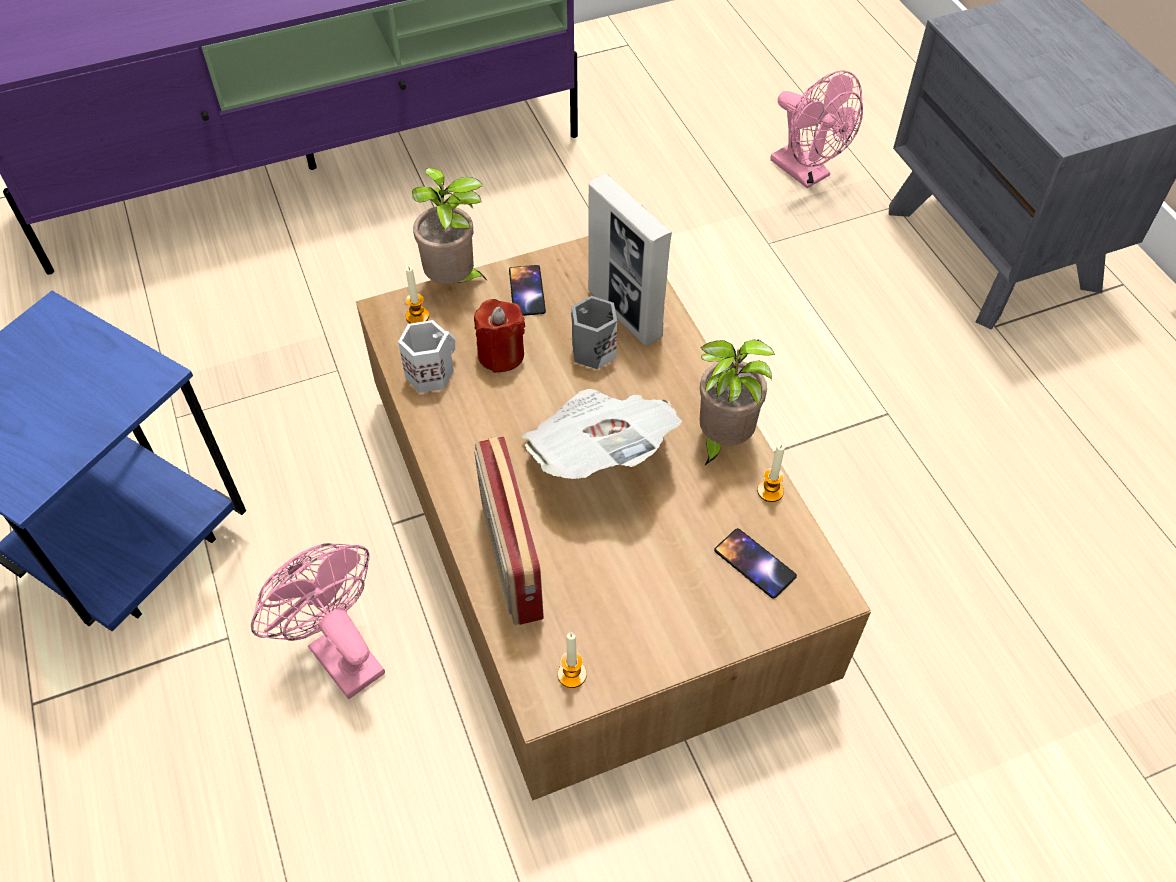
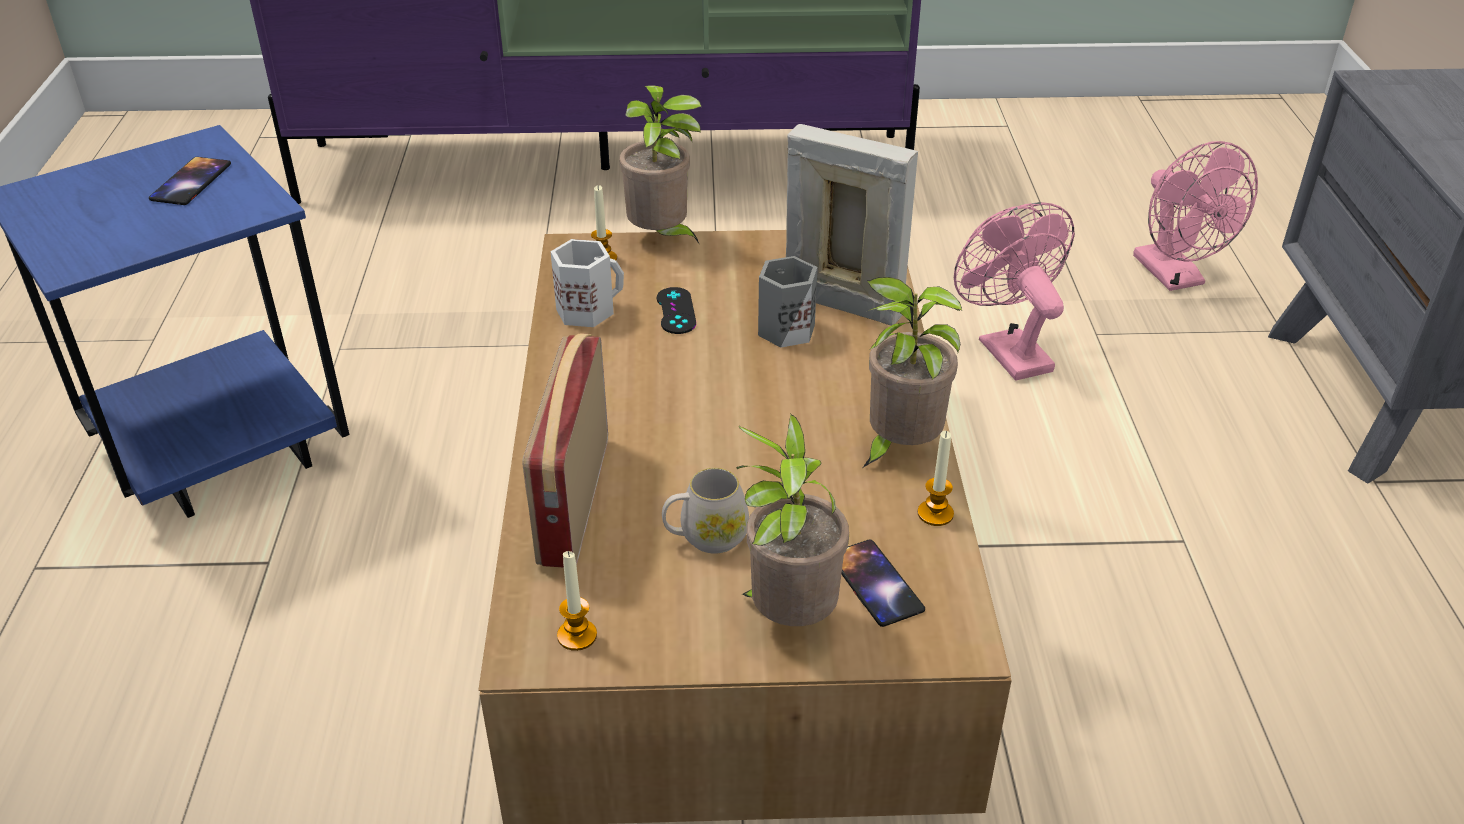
camera: 20 degrees right, 15 degrees down
pink fan [251,543,385,699] -> pink fan moved to [954,202,1075,381]
red candle [474,299,525,373] -> black game controller [657,287,696,334]
phone [509,265,546,316] -> phone moved to [149,157,231,205]
newspaper [522,388,682,479] -> none
picture frame [588,173,672,346] -> picture frame turned 135 degrees clockwise [786,124,918,326]
none -> white mug [662,468,749,553]
none -> potted plant [736,414,849,626]

